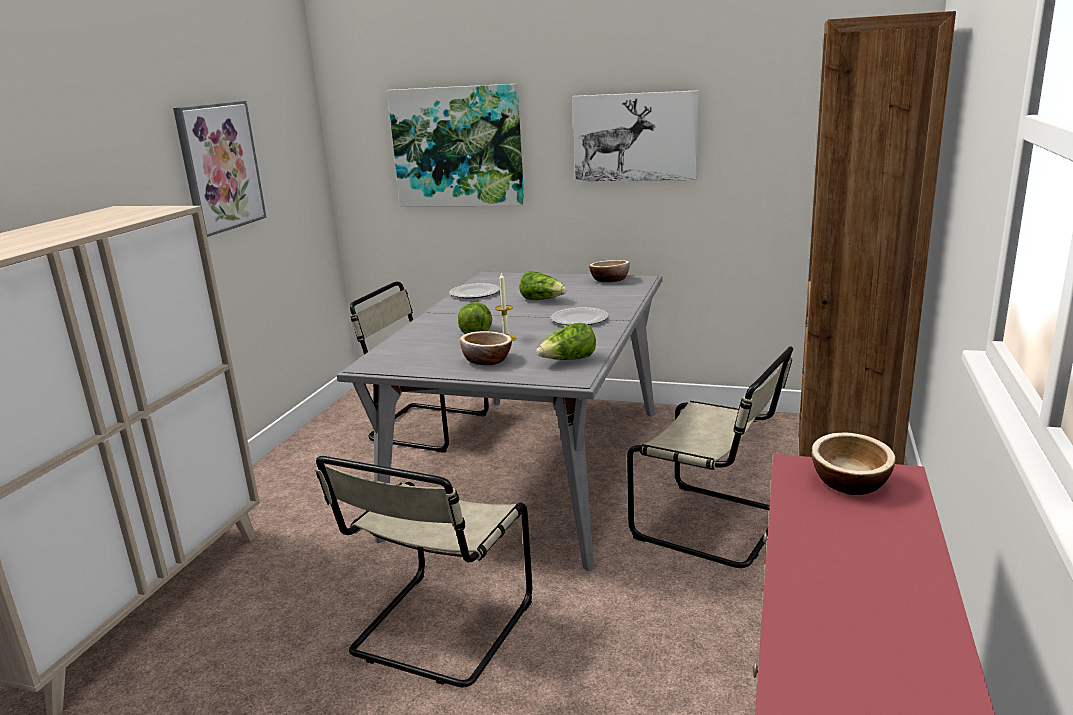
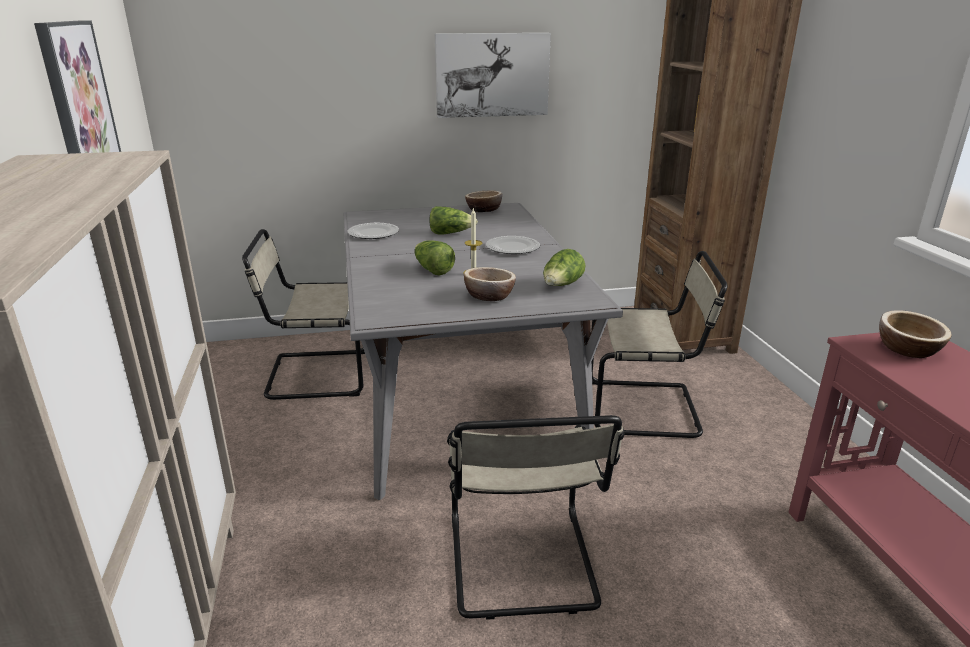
camera: 30 degrees left, 5 degrees up
picture [387,84,525,206] -> none

